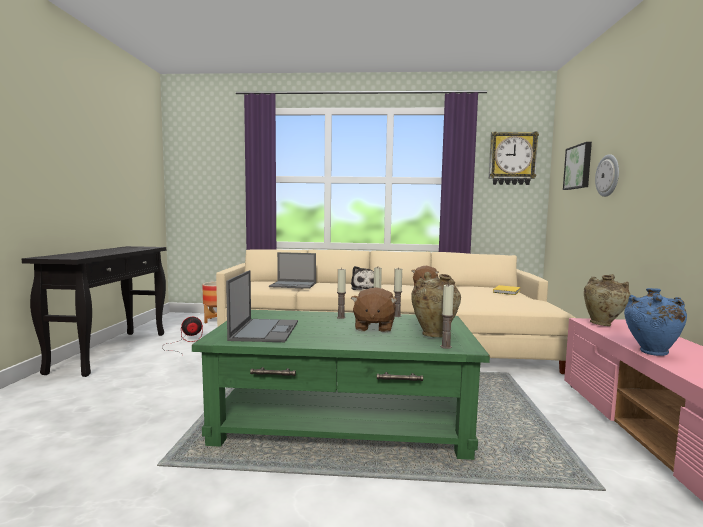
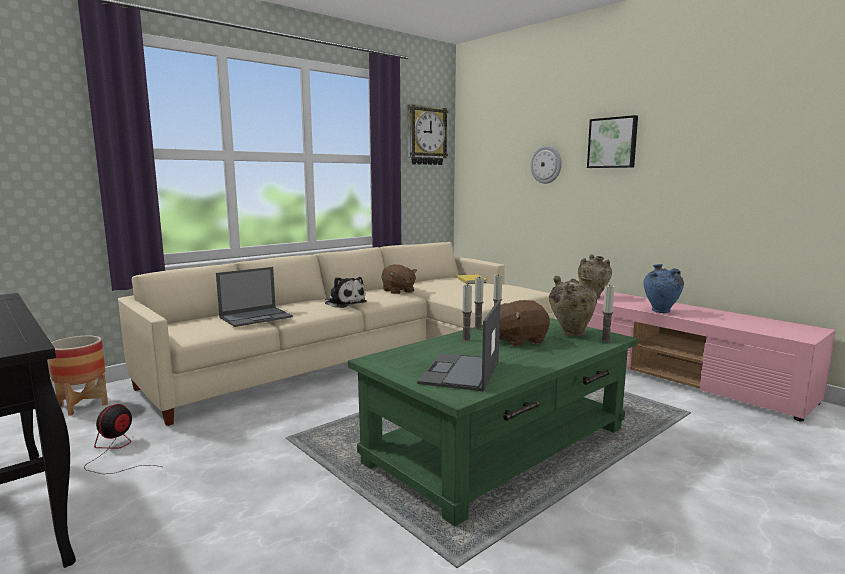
camera: 45 degrees left, 5 degrees up
laptop [226,270,298,342] -> laptop turned 120 degrees counterclockwise [417,300,500,392]
brown plush toy [351,287,397,332] -> brown plush toy turned 105 degrees clockwise [499,300,550,347]
picture [563,142,592,190] -> picture moved to [587,115,638,168]

